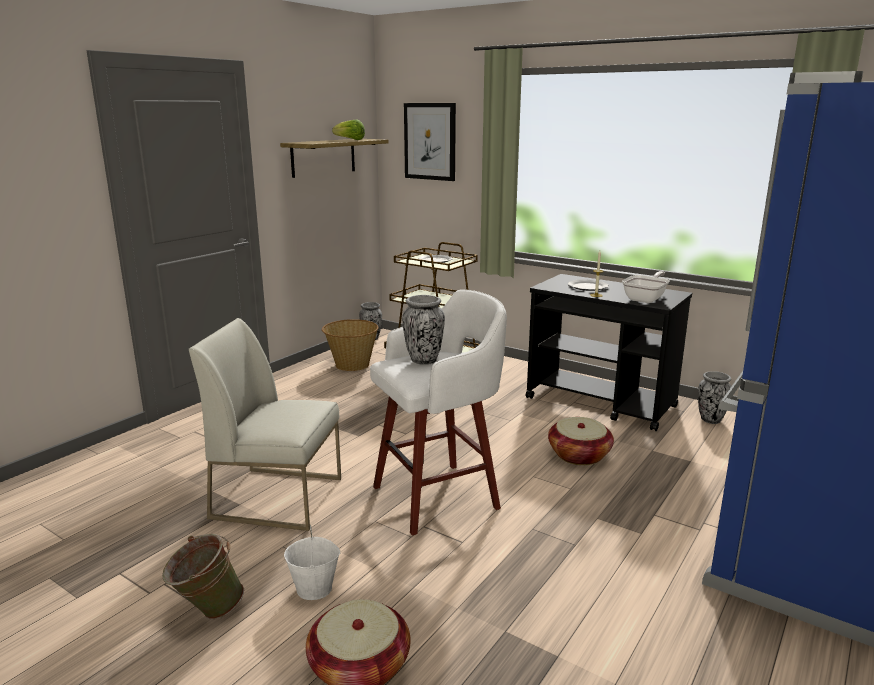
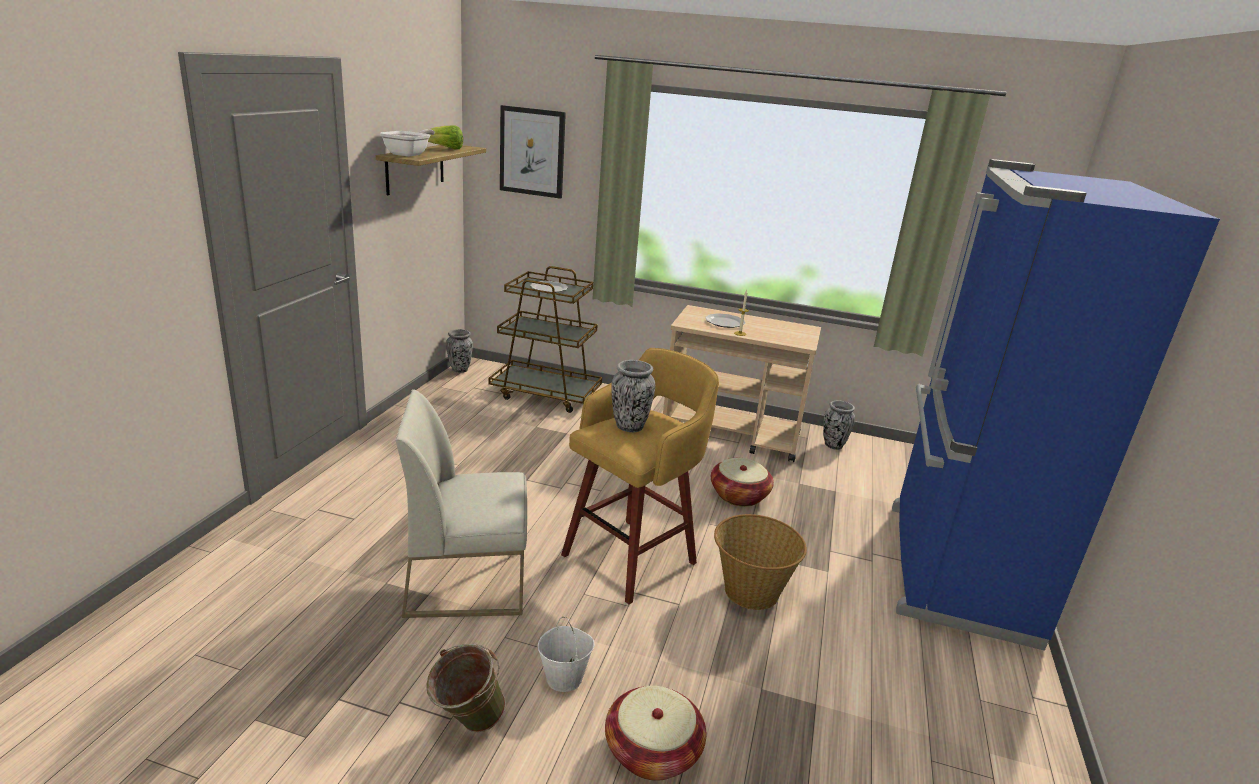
camera: 20 degrees left, 5 degrees up
basket [322,319,378,371] -> basket moved to [714,514,807,610]
white stool [370,290,507,536] -> yellow stool [561,348,719,604]
black cart [526,274,692,431] -> beige cart [663,305,821,462]
frying pan [622,271,670,303] -> frying pan moved to [380,129,435,157]

